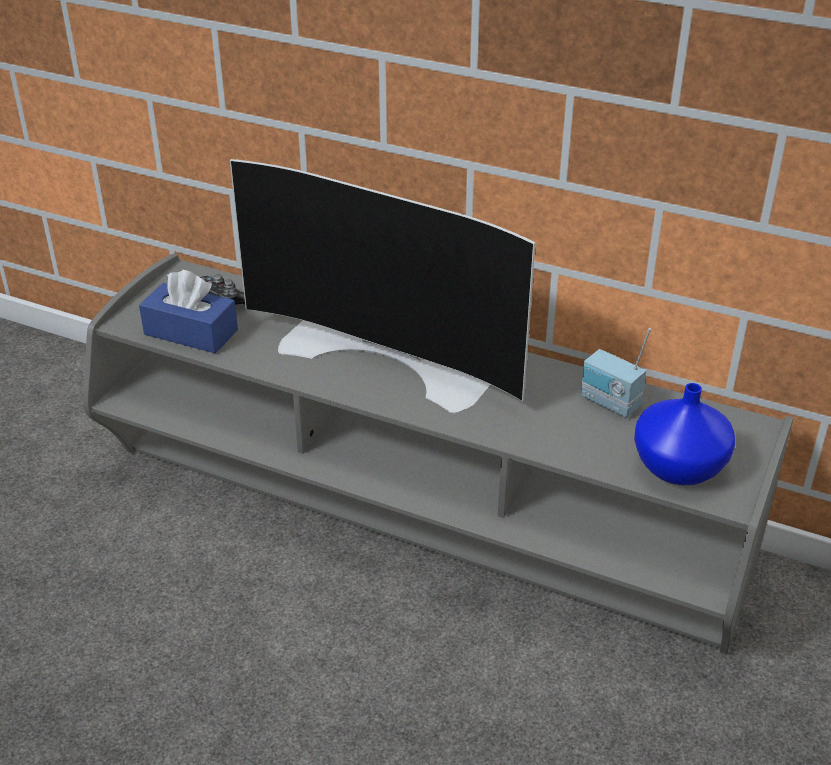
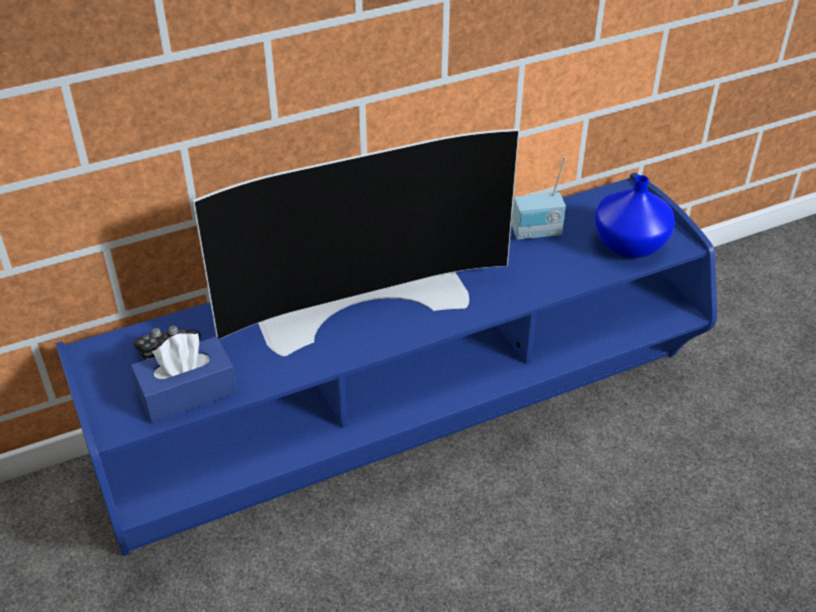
camera: 50 degrees left, 5 degrees up
grey tv stand [83,253,794,654] -> blue tv stand [56,173,717,556]

